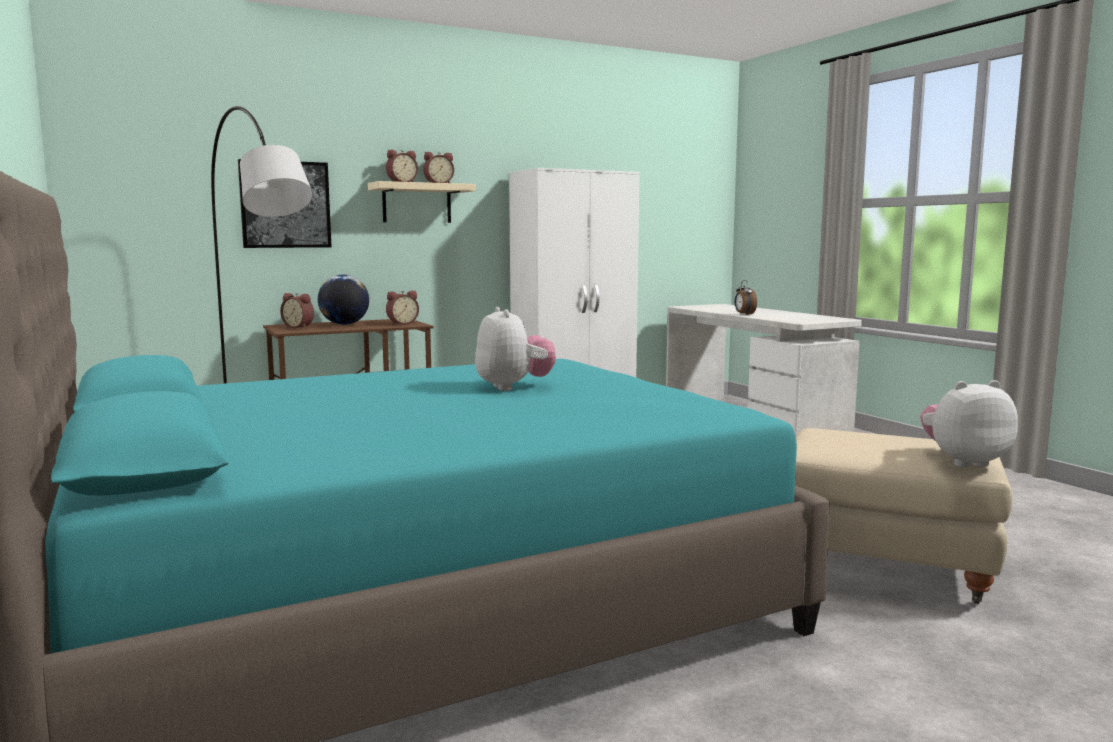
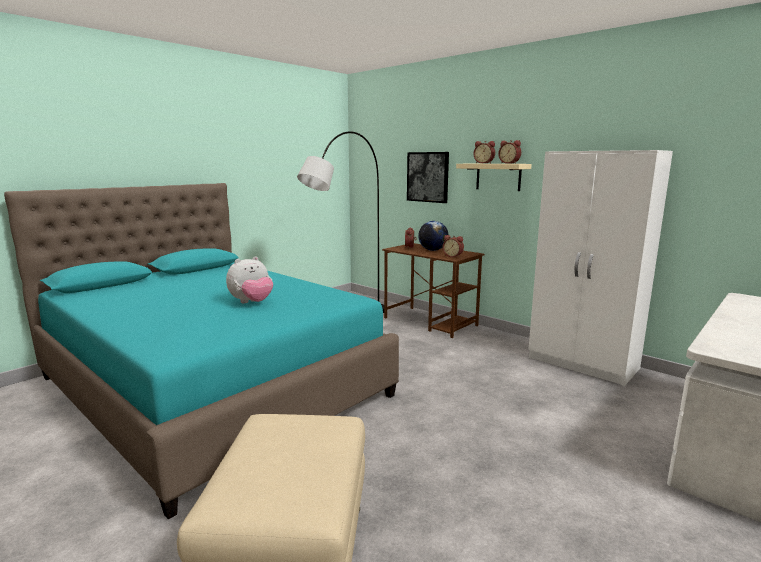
camera: 70 degrees right, 5 degrees up
alarm clock [735,280,757,315] -> none
plush toy [920,380,1018,468] -> none

